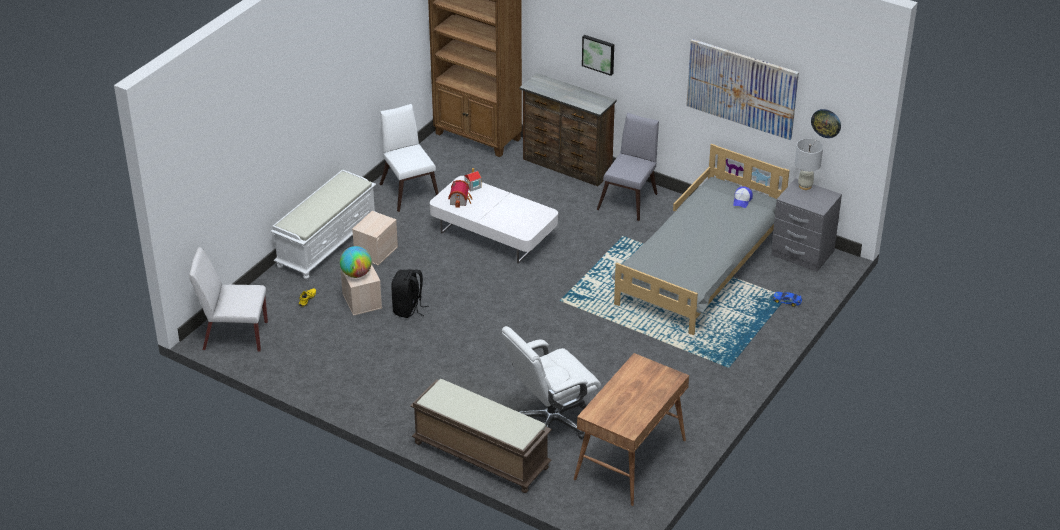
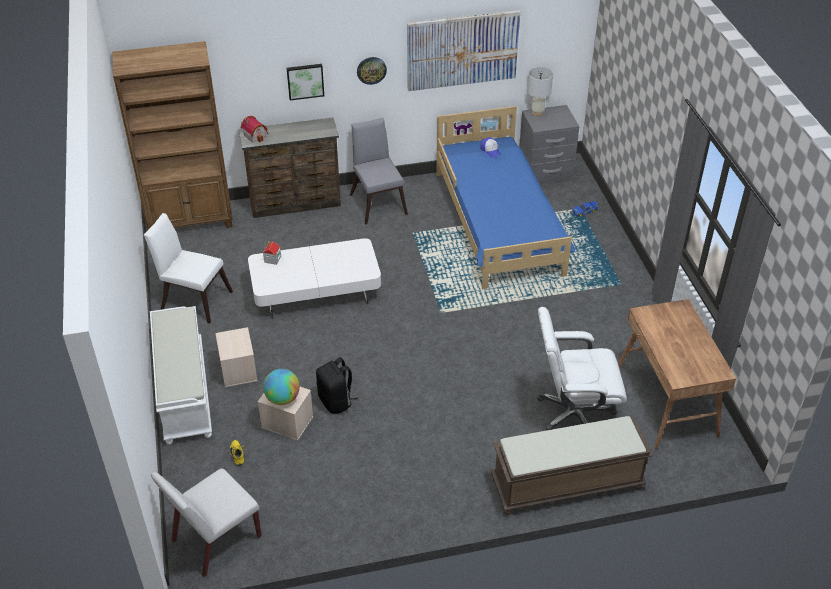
camera: 45 degrees left, 5 degrees up
toy house [448,180,472,208] -> toy house moved to [241,116,268,143]
white office chair [502,326,601,439] -> white office chair turned 75 degrees clockwise [537,307,627,431]
grey bed [611,144,790,335] -> blue bed [436,106,575,289]
wall clock [811,109,841,138] -> wall clock moved to [357,57,387,85]

